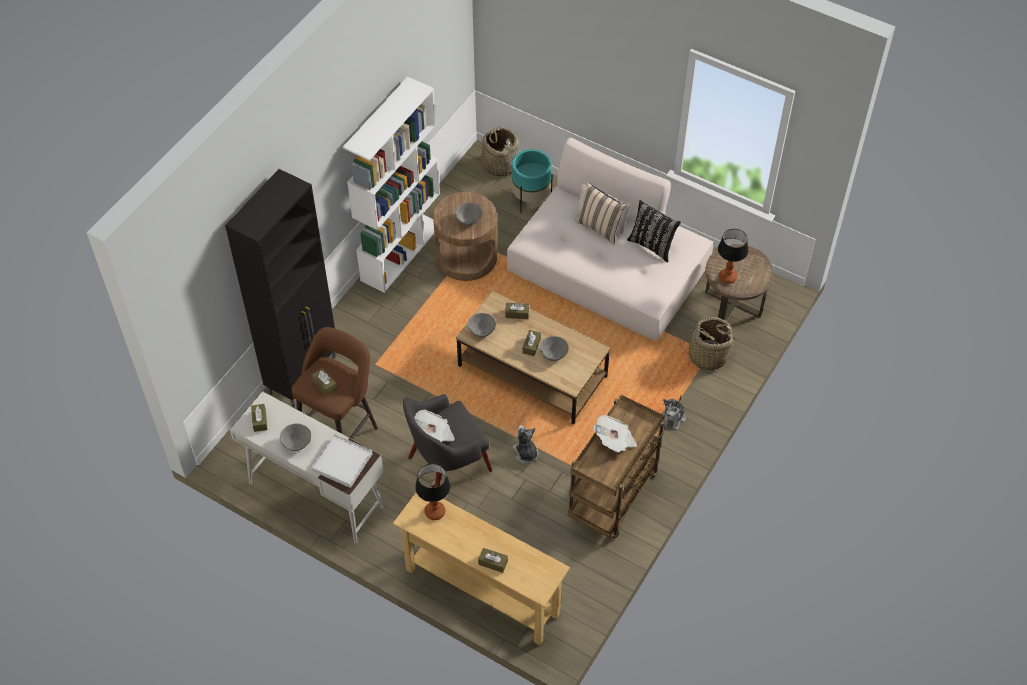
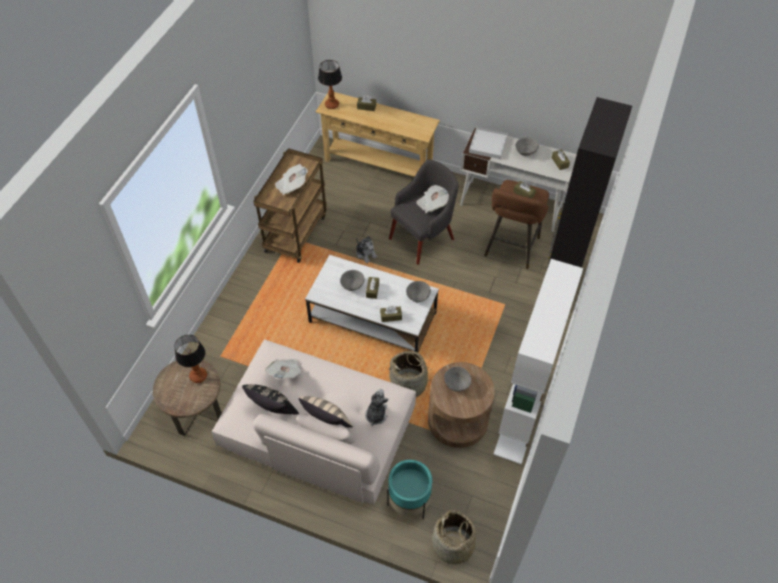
camera: 170 degrees right, 0 degrees up
table lamp [415,464,450,520] -> table lamp moved to [318,60,342,109]
brown coffee table [456,291,611,424] -> white coffee table [305,255,439,353]
plush toy [662,396,686,430] -> plush toy moved to [365,389,389,426]
basket [680,317,736,370] -> basket moved to [385,351,434,397]
none -> newspaper [265,359,302,379]

